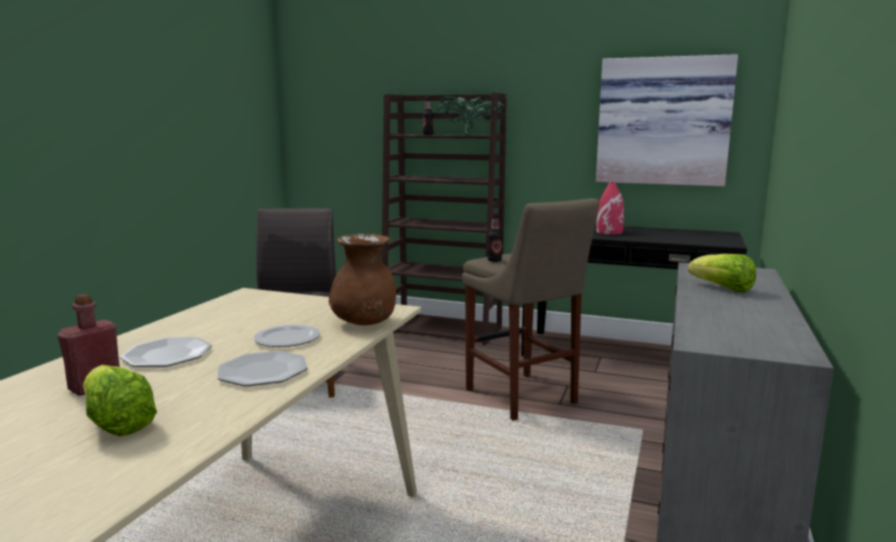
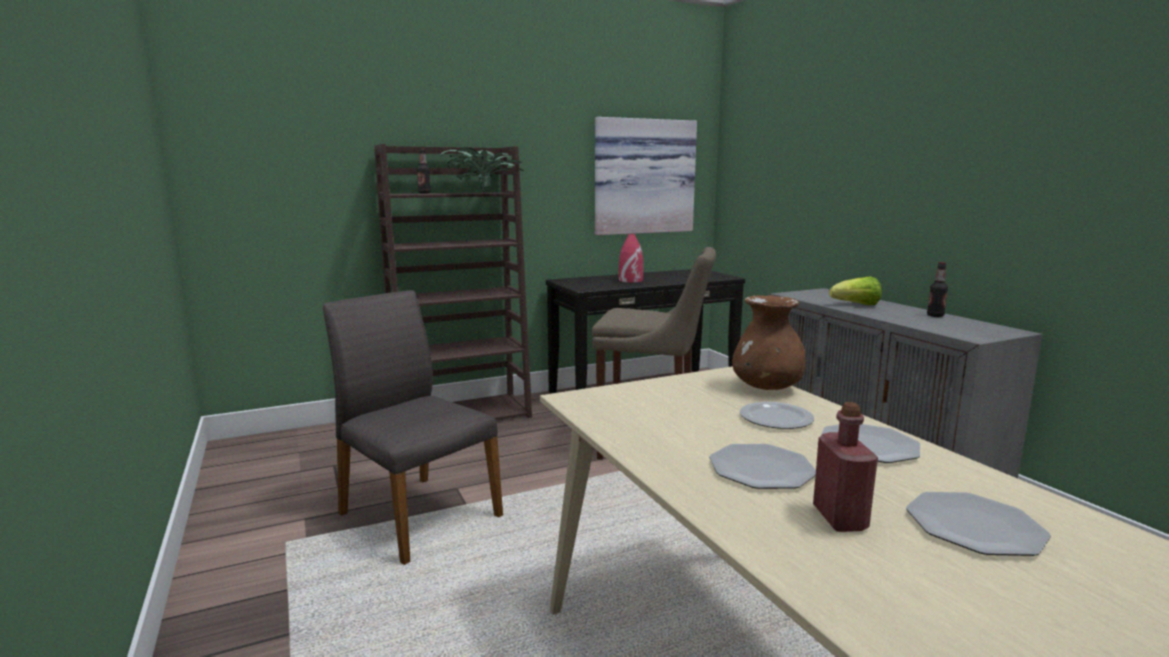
camera: 45 degrees left, 0 degrees up
lettuce [83,365,157,436] -> plate [906,492,1051,556]
bottle [488,212,502,262] -> bottle moved to [927,262,948,317]

